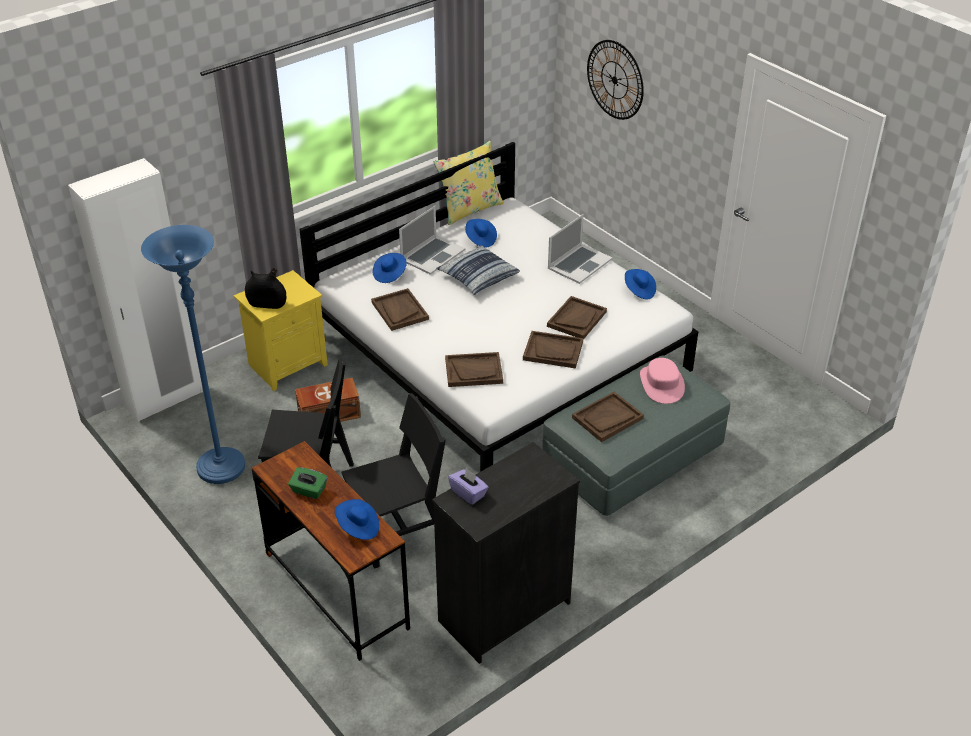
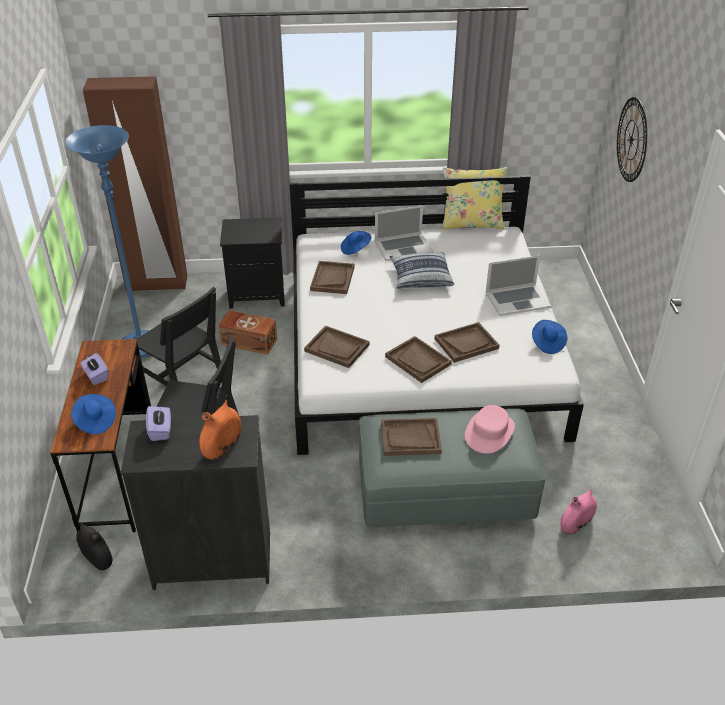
camera: 35 degrees right, 0 degrees up
white wardrobe [68,158,203,422] -> brown wardrobe [83,76,187,291]
yellow nightstand [234,270,328,391] -> black nightstand [220,217,285,309]
black vase [245,268,286,309] -> black vase moved to [76,522,112,570]
green tissue box [288,467,327,499] -> purple tissue box [80,353,109,385]
blue hat [465,219,497,248] -> none
none -> orange vase [199,400,241,460]
none -> pink vase [560,489,597,534]

